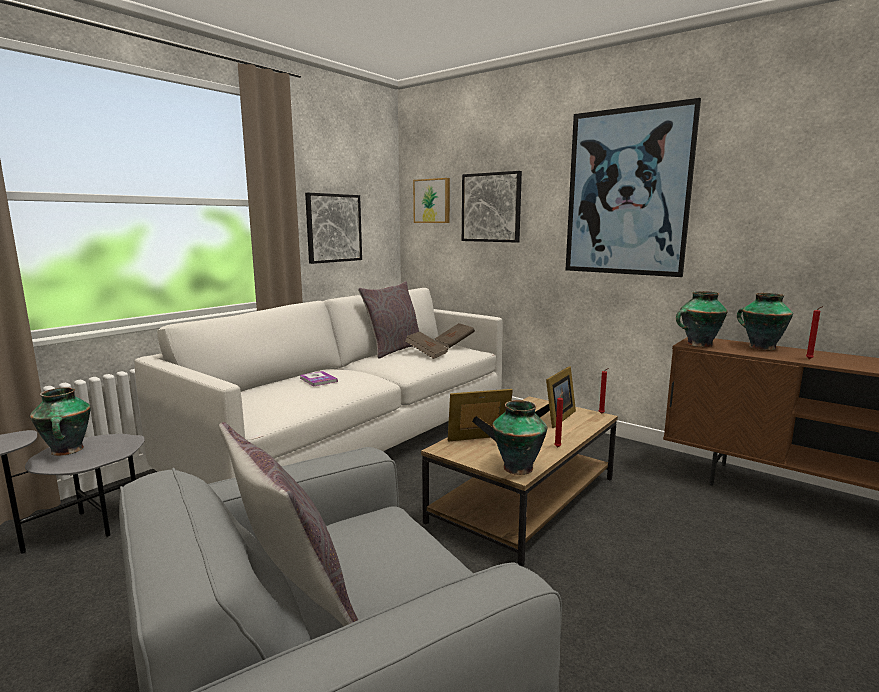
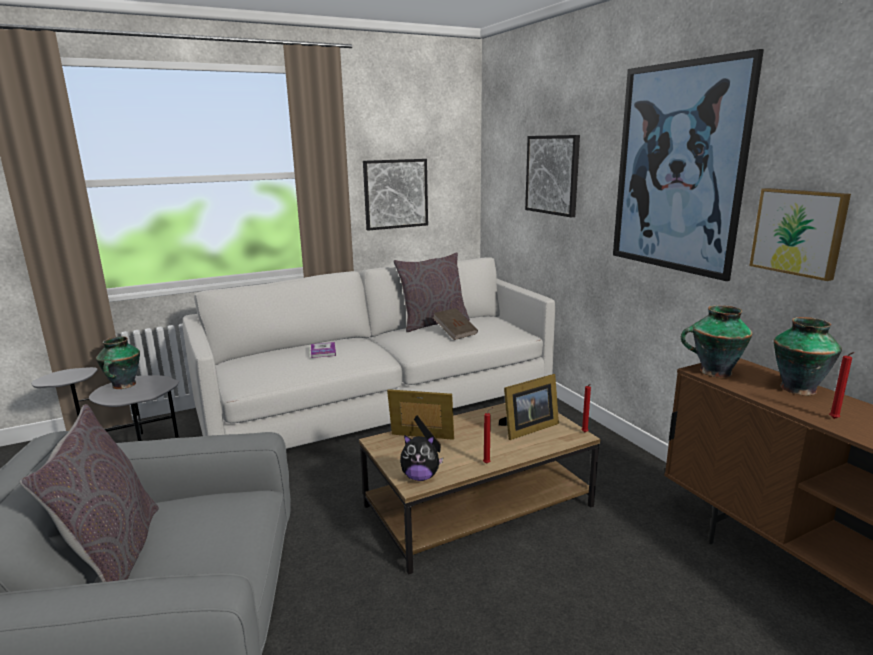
camera: 25 degrees right, 5 degrees up
picture [413,178,450,223] -> picture moved to [750,188,851,281]
brown book [435,323,475,348] -> none
vase [492,400,547,475] -> plush toy [400,435,443,481]

